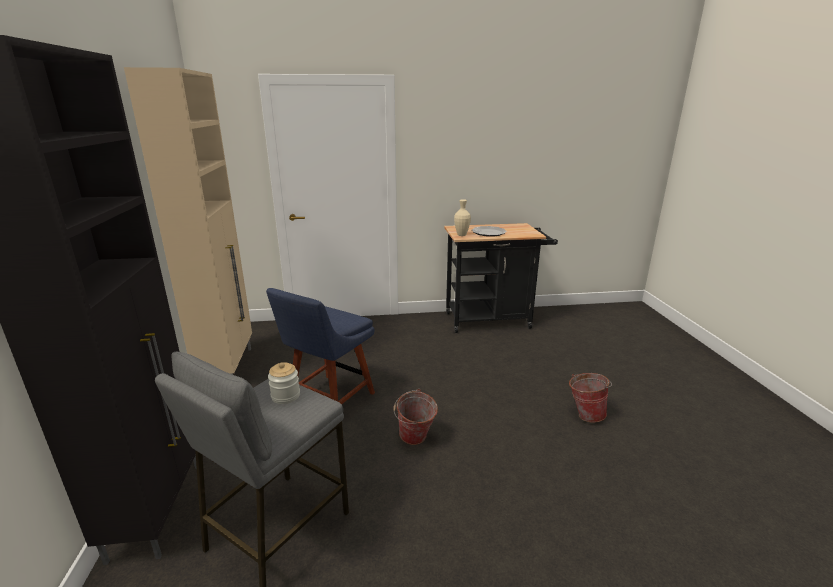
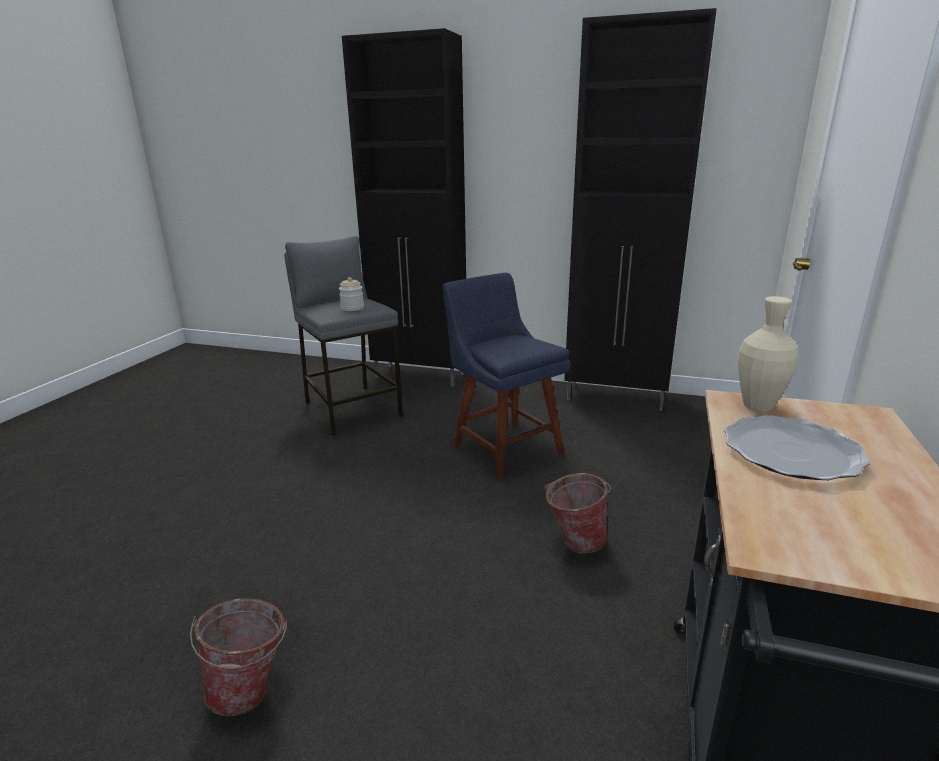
camera: 115 degrees right, 0 degrees up
beige cabinet [124,67,252,375] -> black cabinet [564,8,717,411]
bucket [393,389,438,445] -> bucket moved to [545,473,611,554]

